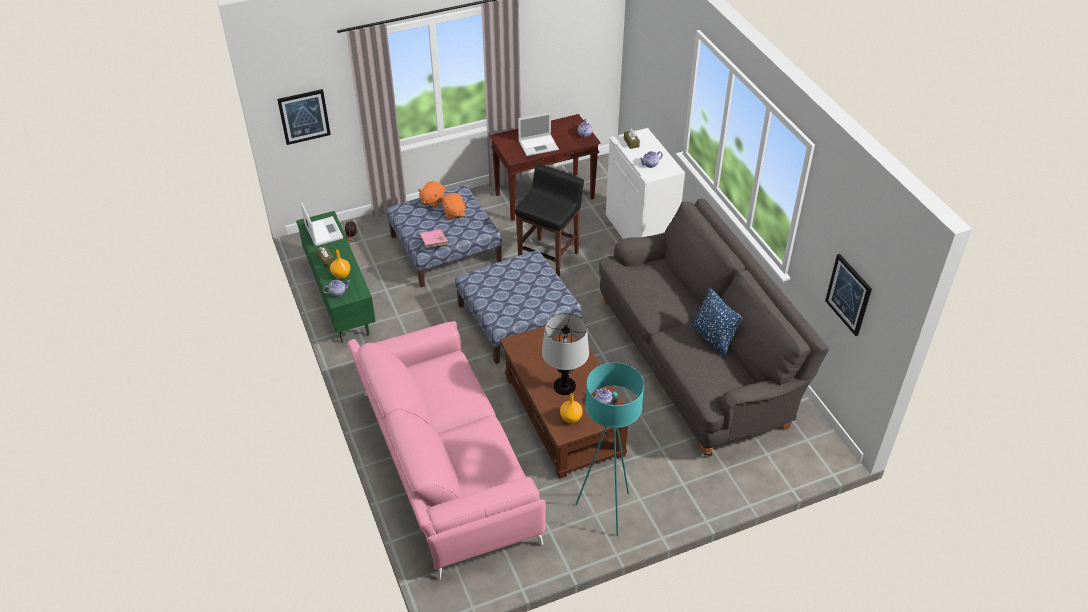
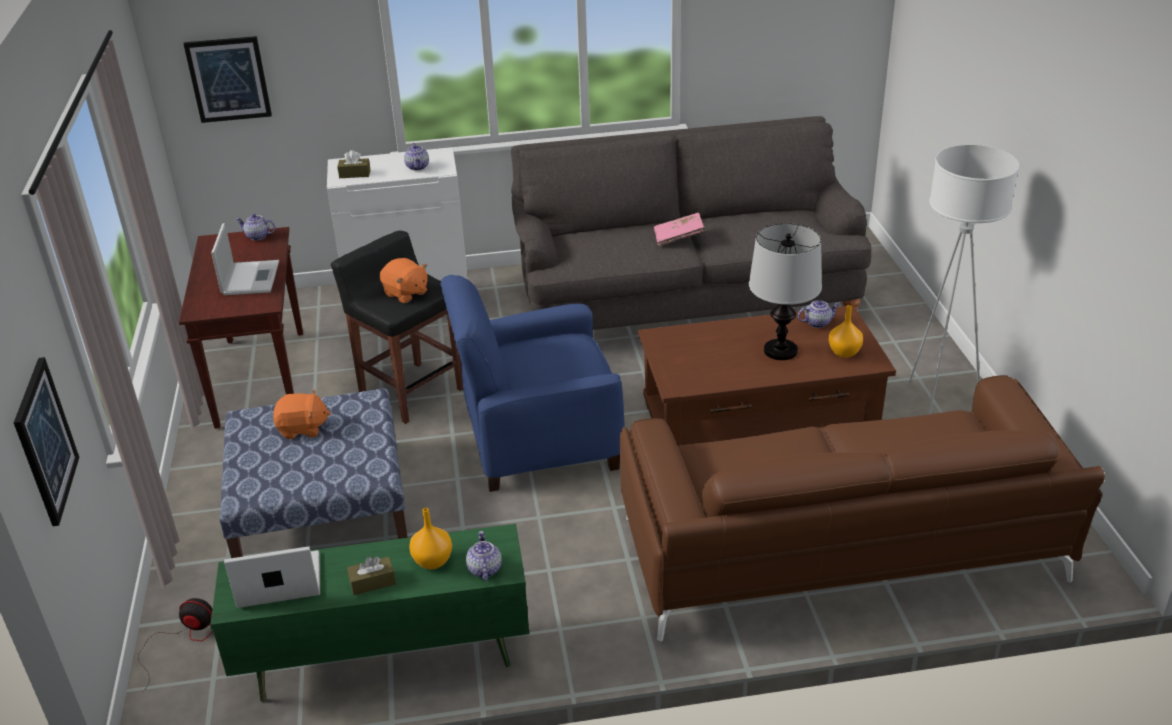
camera: 75 degrees left, 10 degrees down
pink sofa [347,321,546,580] -> brown sofa [620,375,1105,642]
orange plush toy [418,181,445,208] -> orange plush toy moved to [380,258,428,303]
pink book [419,229,449,248] -> pink book moved to [654,213,705,246]
ottoman [455,250,582,364] -> blue armchair [440,275,625,492]
turquoise floor lamp [576,363,644,536] -> white floor lamp [907,145,1019,414]
blue pillow [692,288,743,357] -> none
picture [825,254,872,336] -> picture moved to [184,36,272,123]

